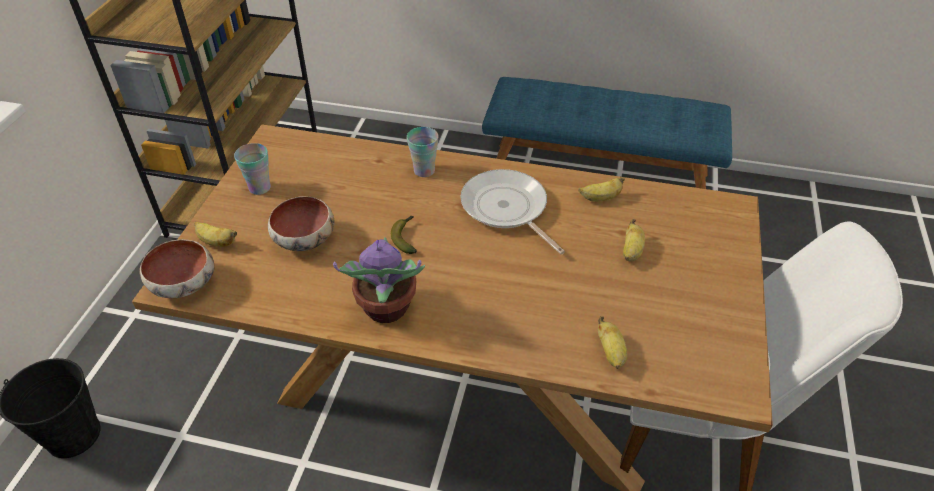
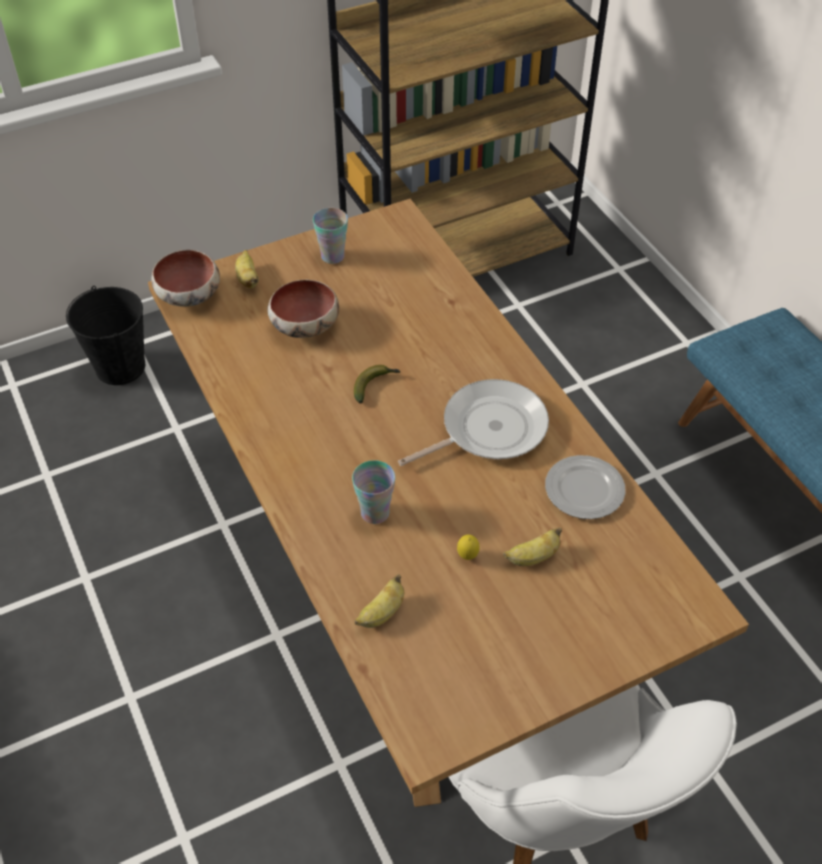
camera: 50 degrees right, 5 degrees up
potted plant [333,237,425,323] -> none
cup [407,127,439,177] -> cup moved to [352,460,395,524]
frying pan [460,169,565,254] -> frying pan turned 45 degrees clockwise [398,379,549,466]
banana [578,177,625,202] -> plate [545,455,626,519]
none -> lemon [457,535,480,560]

